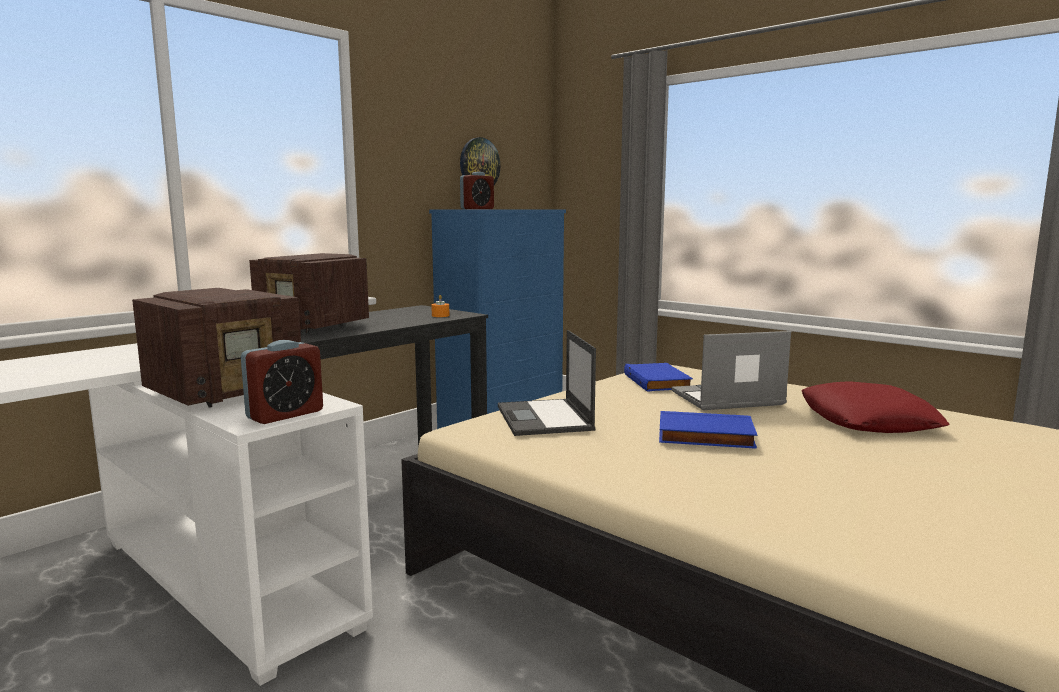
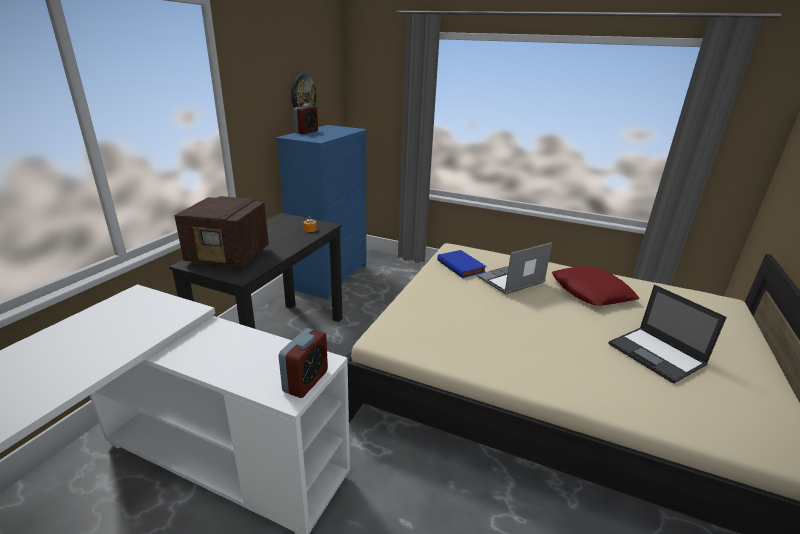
camera: 20 degrees left, 15 degrees up
radio [132,288,301,408] -> none
laptop [498,330,596,436] -> laptop moved to [609,284,727,384]
blue book [659,411,758,449] -> none

